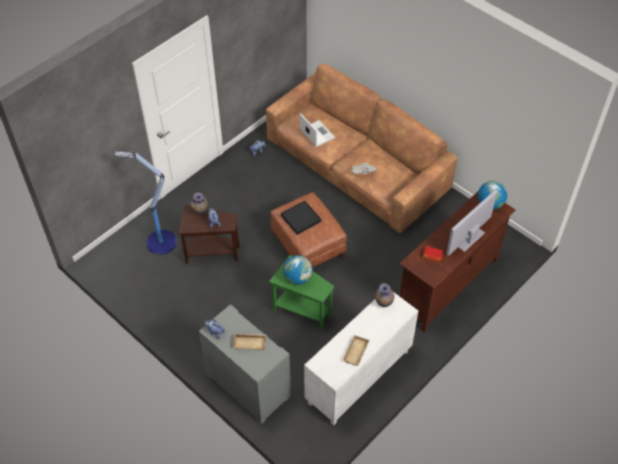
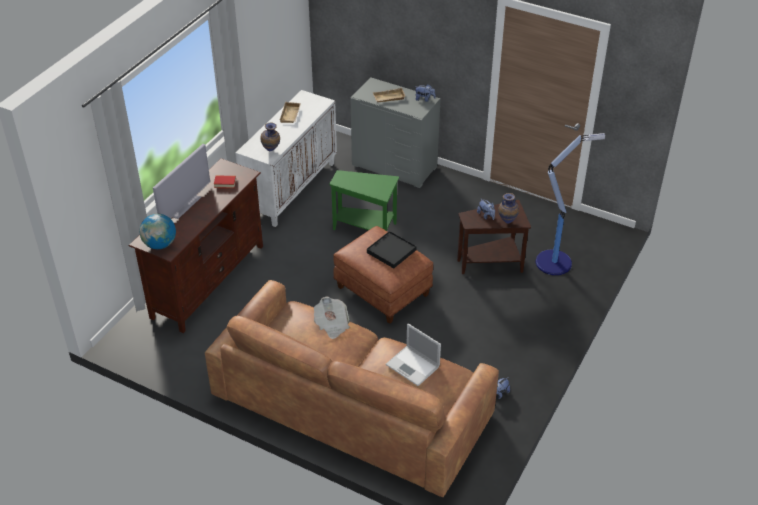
camera: 165 degrees right, 10 degrees down
globe [283,255,313,285] -> none

